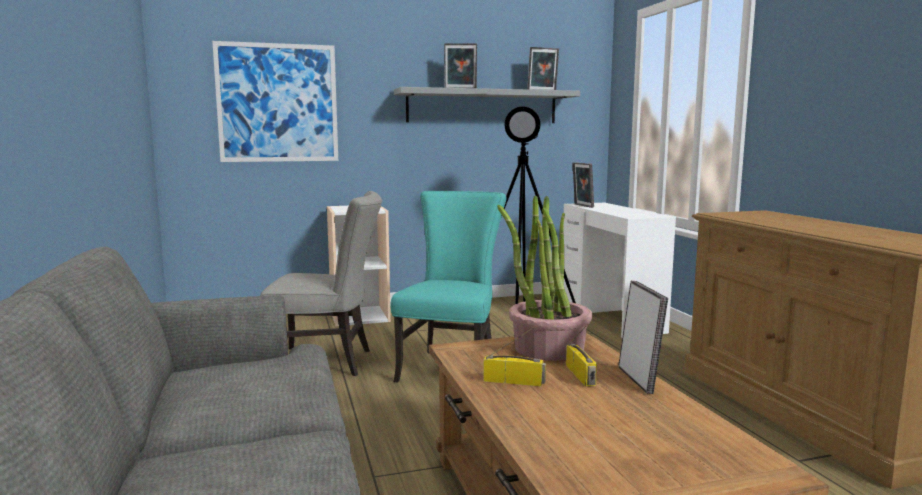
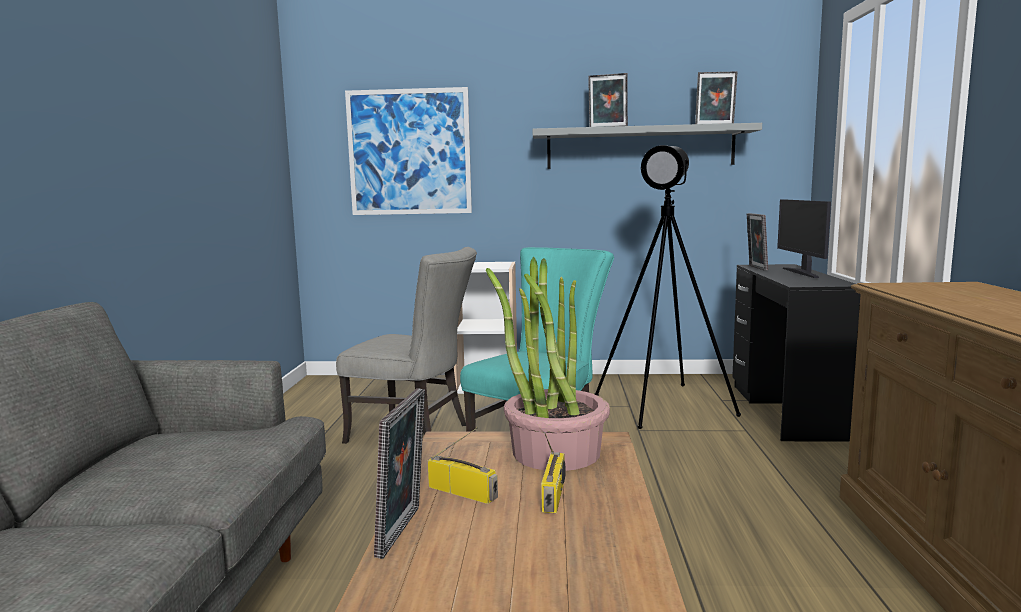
camera: 20 degrees right, 0 degrees up
white desk [564,203,676,338] -> black desk [732,264,861,442]
picture frame [618,281,668,394] -> picture frame moved to [374,388,425,559]
none -> monitor [777,199,831,278]

